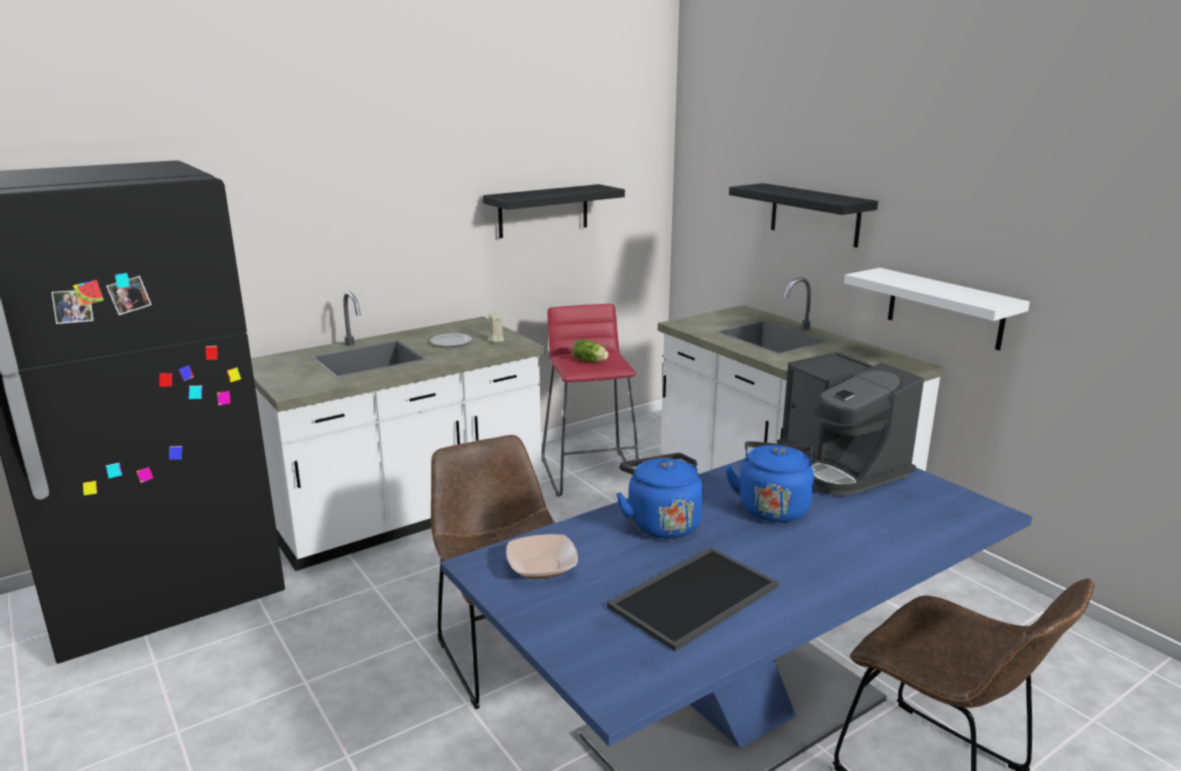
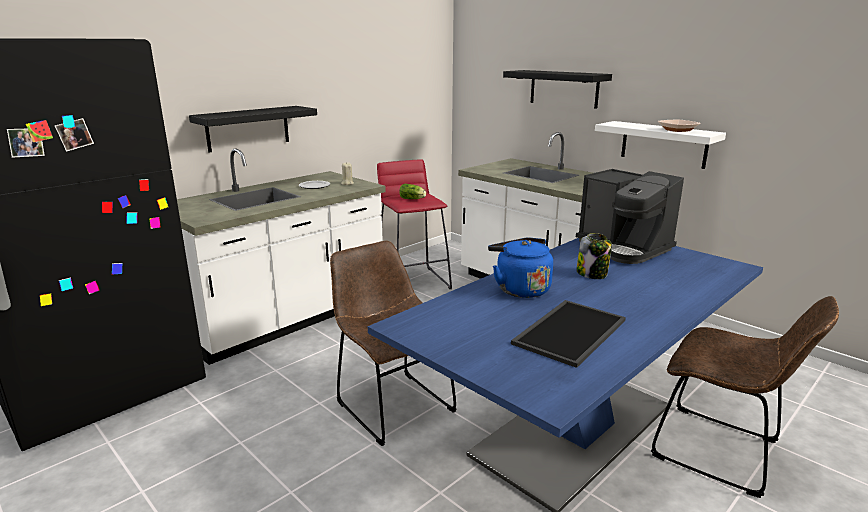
camera: 10 degrees left, 0 degrees up
black shelf [483,184,625,238] -> black shelf moved to [189,106,317,153]
bowl [506,534,578,579] -> bowl moved to [658,120,701,132]
blue kettle [725,441,814,522] -> jar [576,233,612,279]

